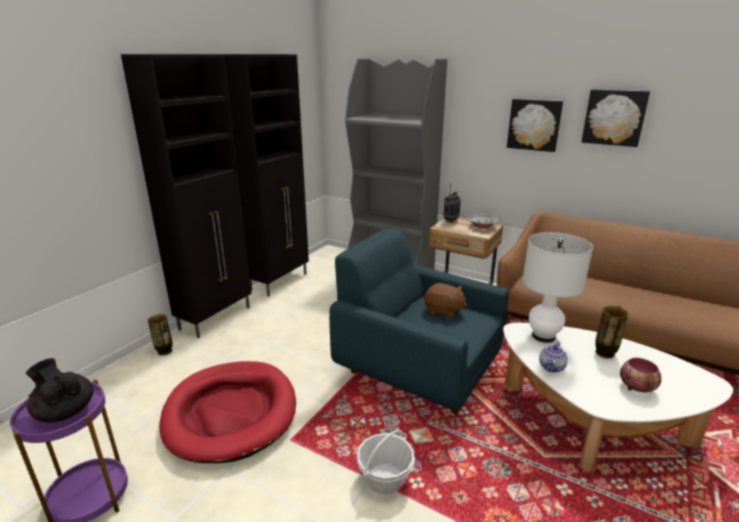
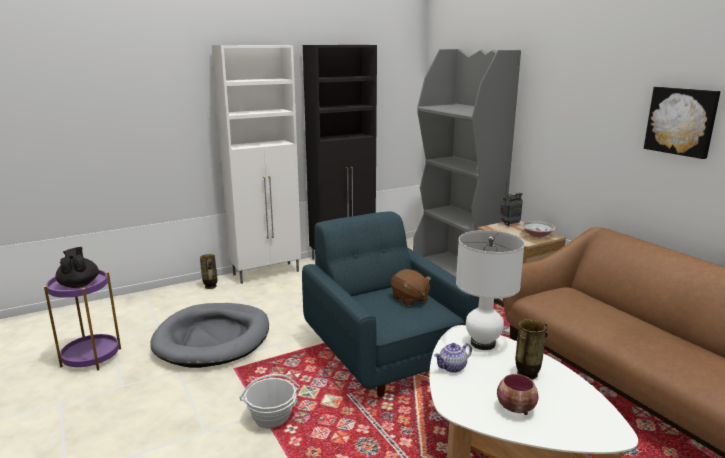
camera: 30 degrees right, 5 degrees down
black cabinet [121,54,252,338] -> white cabinet [212,45,301,284]
red dog bed [159,361,296,463] -> grey dog bed [150,303,269,368]
picture [507,99,563,152] -> none

